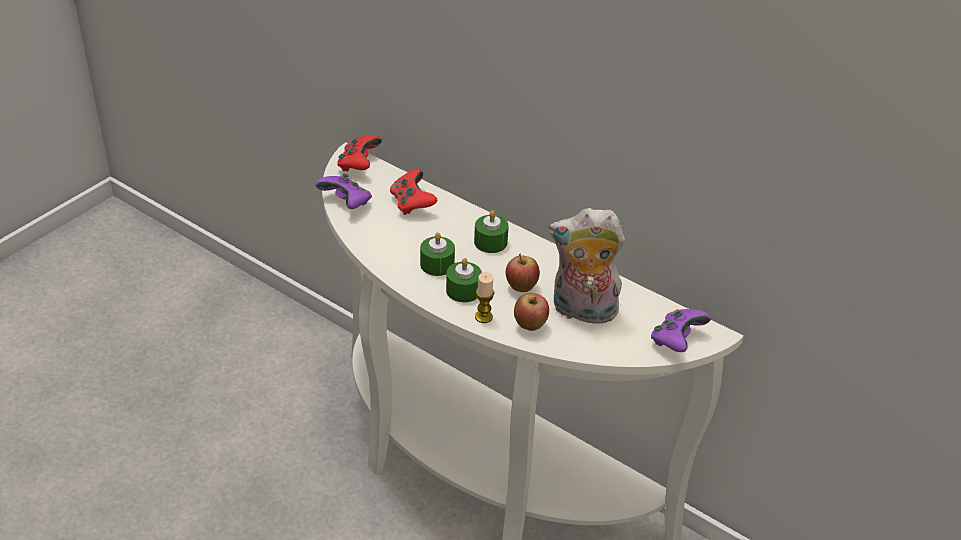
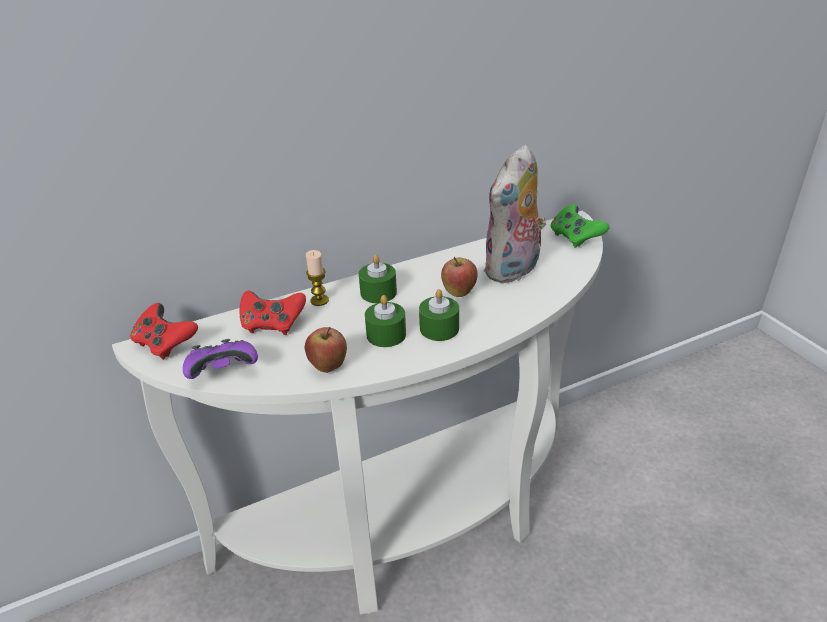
camera: 60 degrees left, 5 degrees down
candle [475,272,494,323] -> candle moved to [306,250,329,306]
apple [514,293,549,331] -> apple moved to [305,327,347,373]
purple game controller [651,309,711,352] -> green game controller [550,204,610,248]

